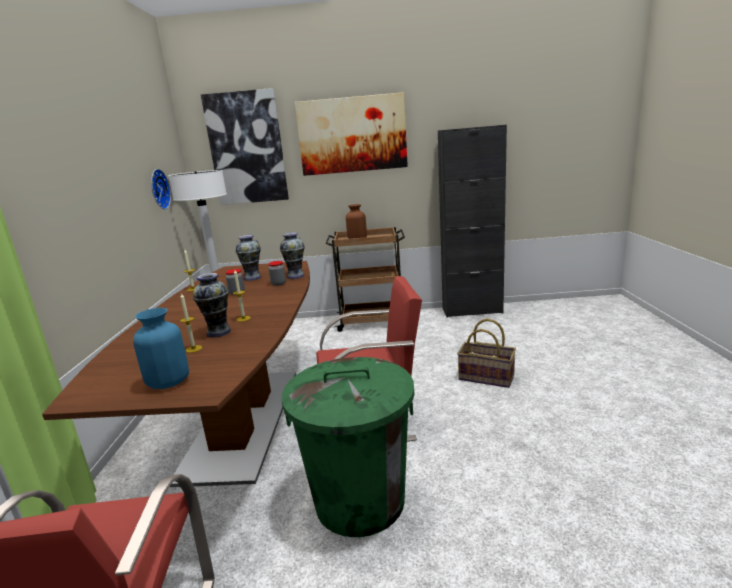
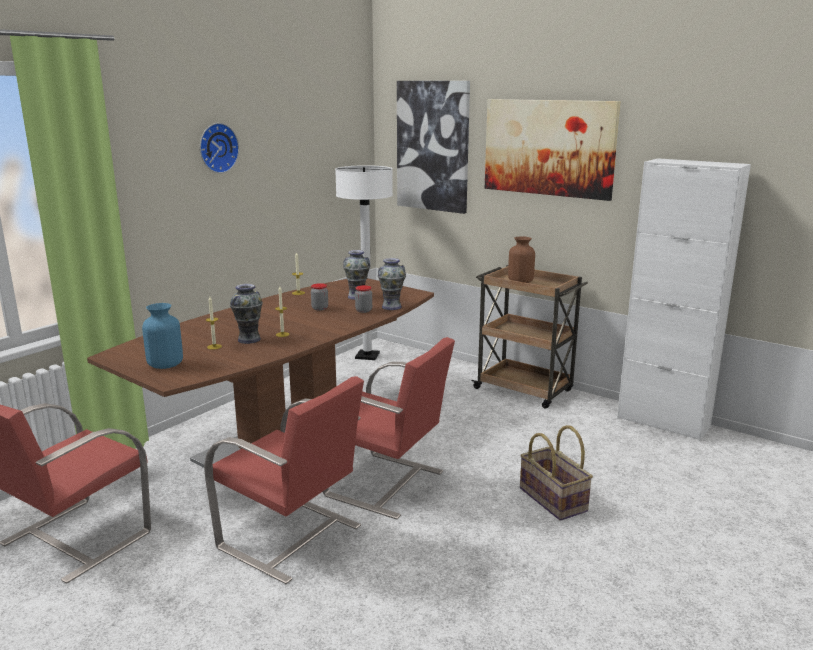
camera: 35 degrees right, 0 degrees up
wall clock [151,169,171,209] -> wall clock moved to [200,123,239,173]
green trash can [282,357,414,537] -> red chair [204,376,364,584]
black cabinet [438,125,507,318] -> white cabinet [617,158,751,441]

